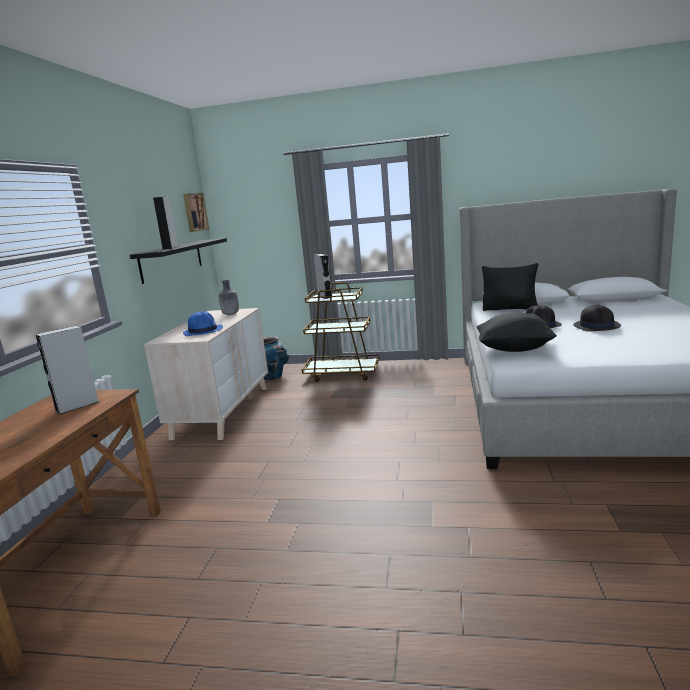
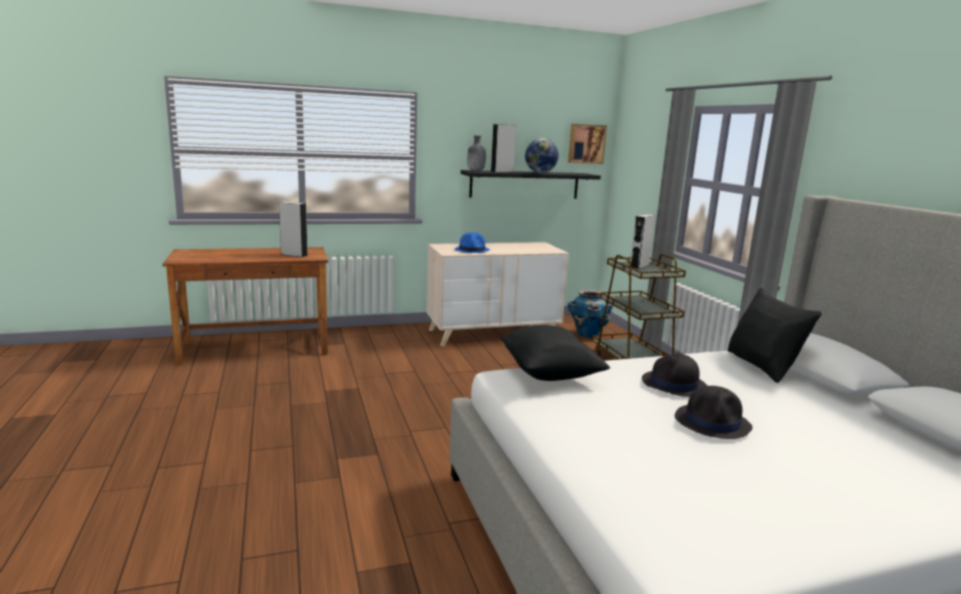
camera: 60 degrees right, 0 degrees up
grey bottle [219,280,239,315] -> grey bottle moved to [467,135,486,171]
none -> globe [525,138,559,173]

